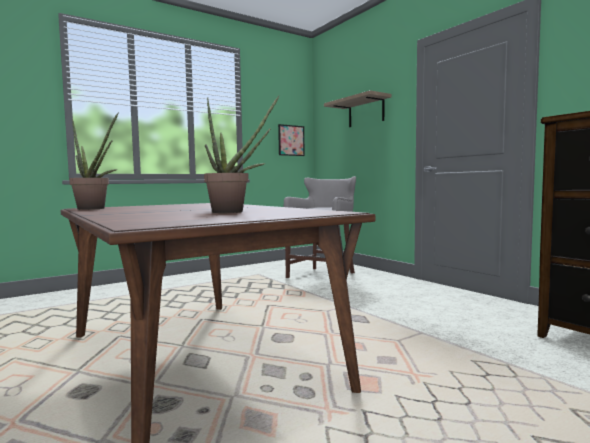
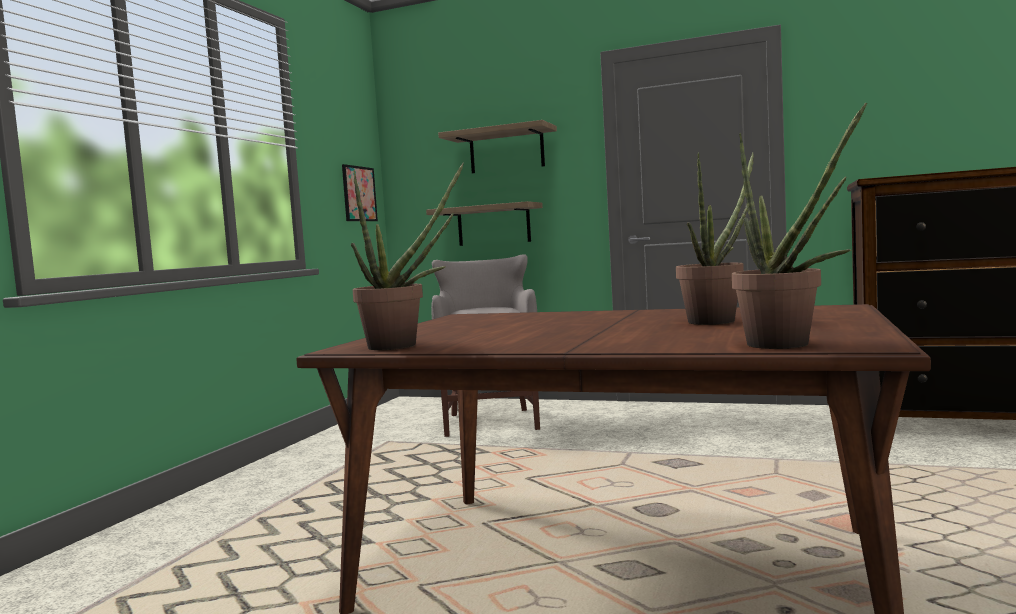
camera: 35 degrees left, 0 degrees up
none -> shelf [426,201,543,246]
none -> potted plant [731,103,867,349]

